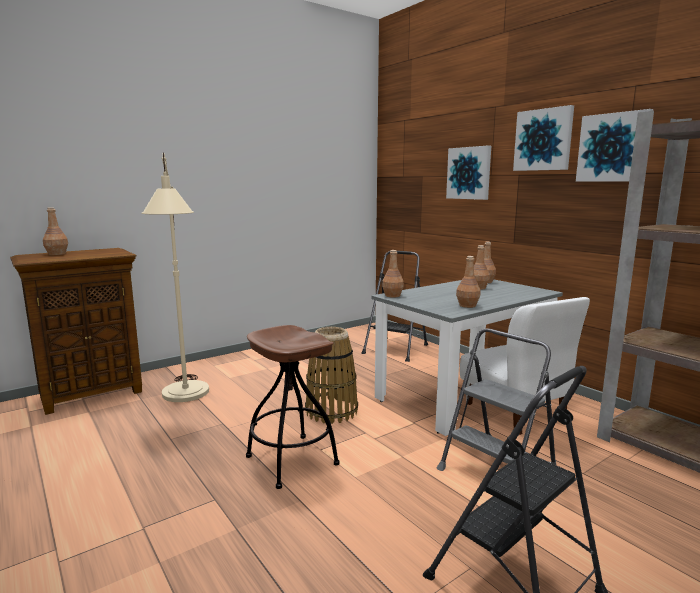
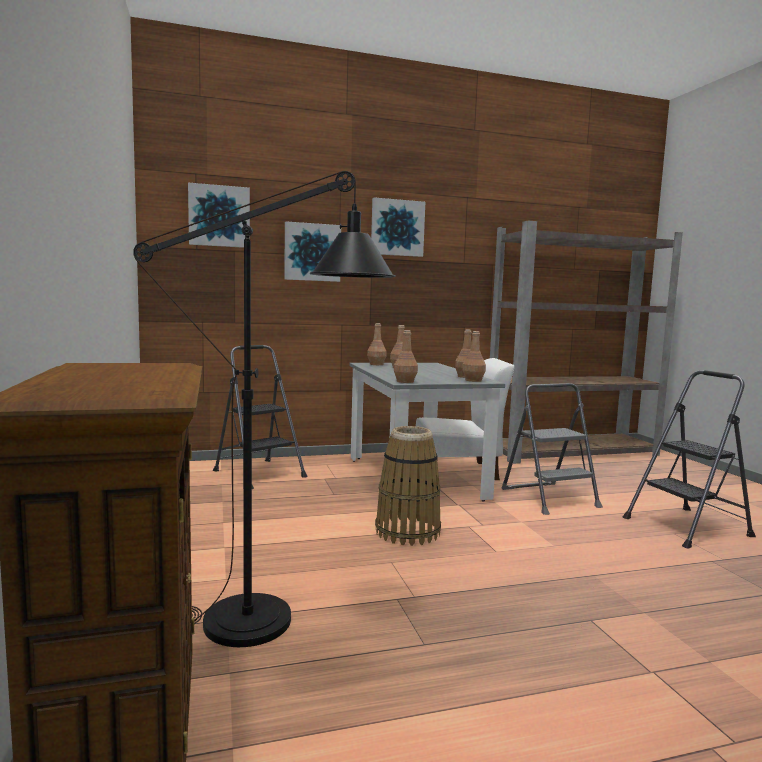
camera: 70 degrees left, 5 degrees down
brown bottle [43,207,68,255] -> brown bottle moved to [462,331,486,382]
beige floor lamp [141,152,209,402] -> black floor lamp [133,171,396,647]
brown stool [246,325,339,489] -> none
picture [576,109,653,182] -> picture moved to [188,183,250,248]

